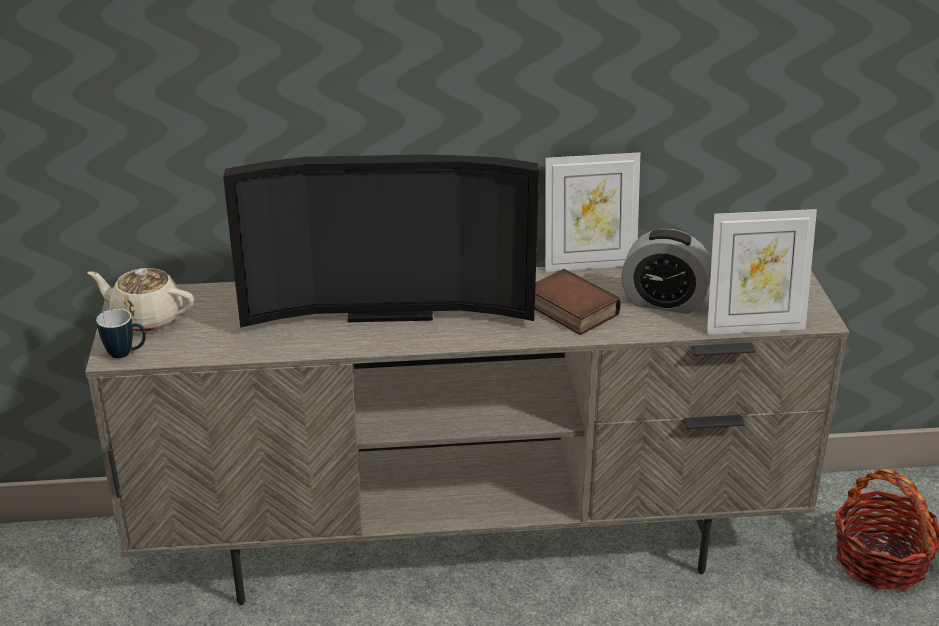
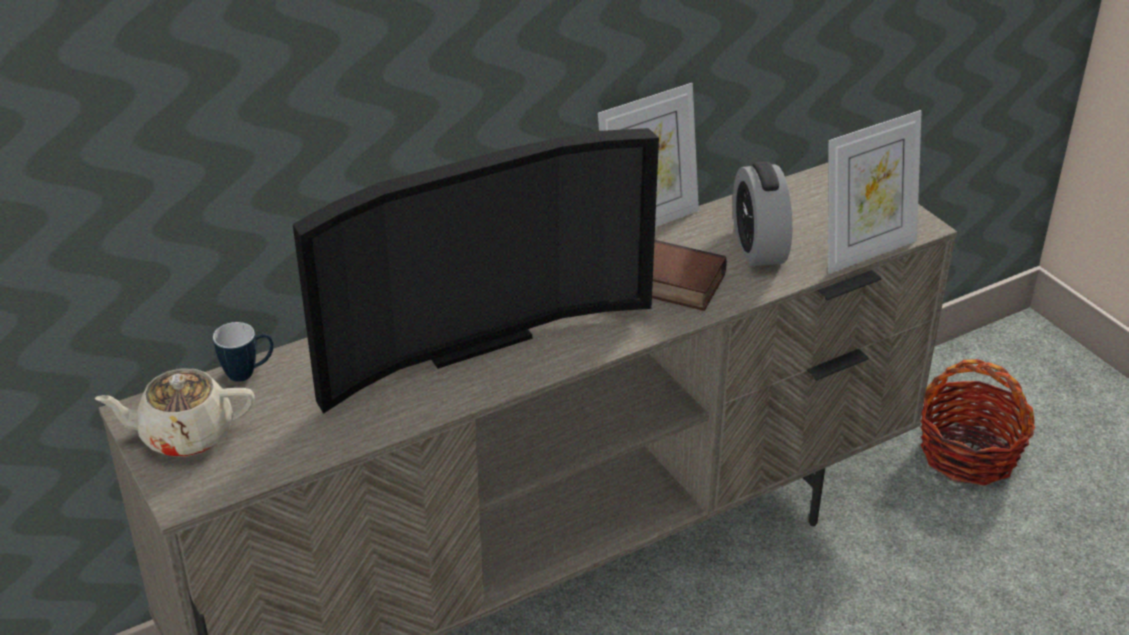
camera: 25 degrees left, 5 degrees up
mug [96,309,146,358] -> mug moved to [213,322,273,382]
alarm clock [621,229,711,314] -> alarm clock turned 90 degrees clockwise [733,161,792,266]

